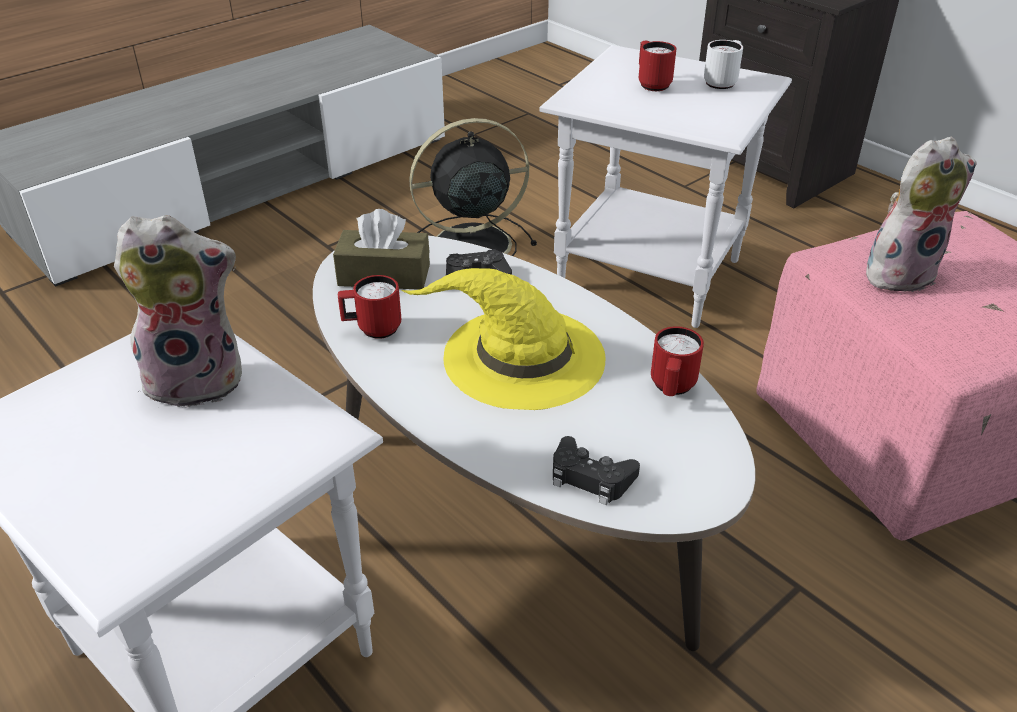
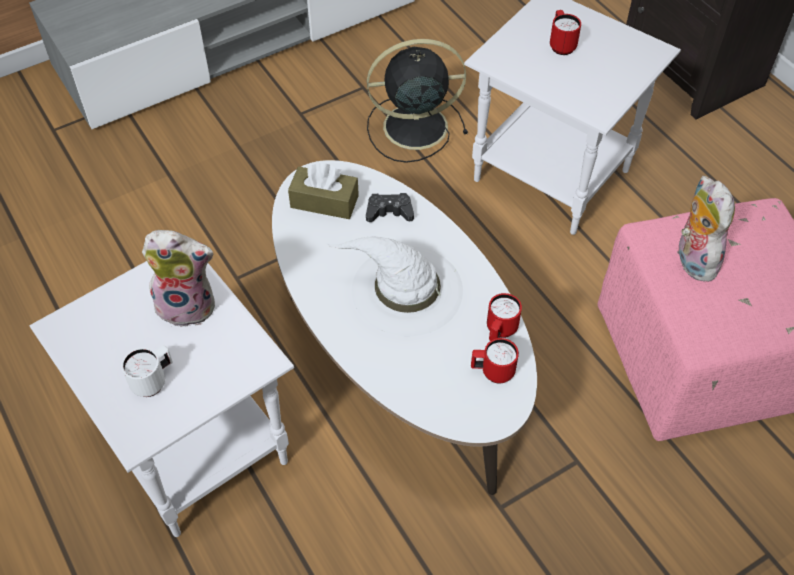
camera: 10 degrees right, 15 degrees up
red mug [338,275,401,339] -> red mug moved to [471,338,519,384]
yellow hat [401,268,606,410] -> white hat [325,236,463,336]
black game controller [553,436,640,505] -> none
white mug [704,40,743,90] -> white mug moved to [121,345,173,397]
plush toy [866,137,977,292] -> plush toy turned 90 degrees counterclockwise [677,176,735,282]

